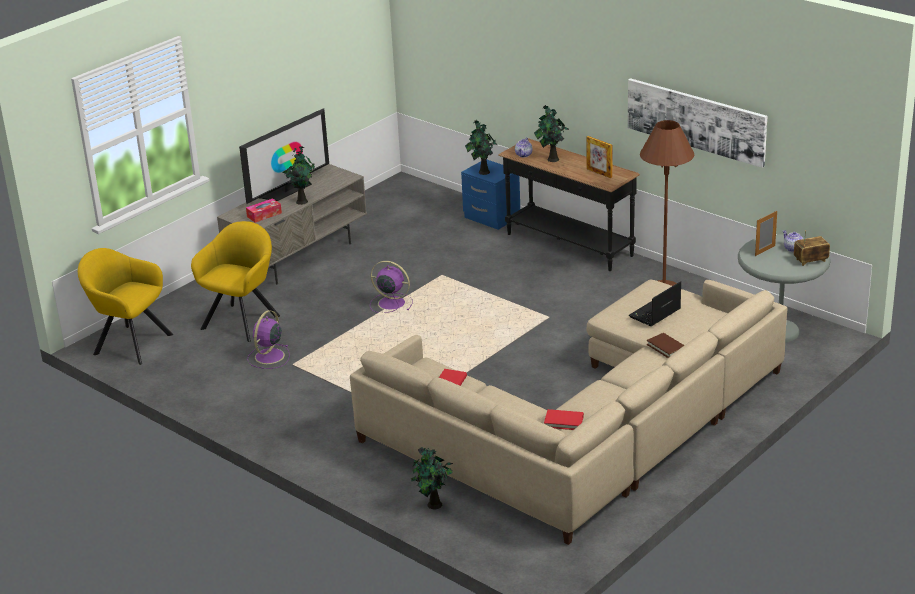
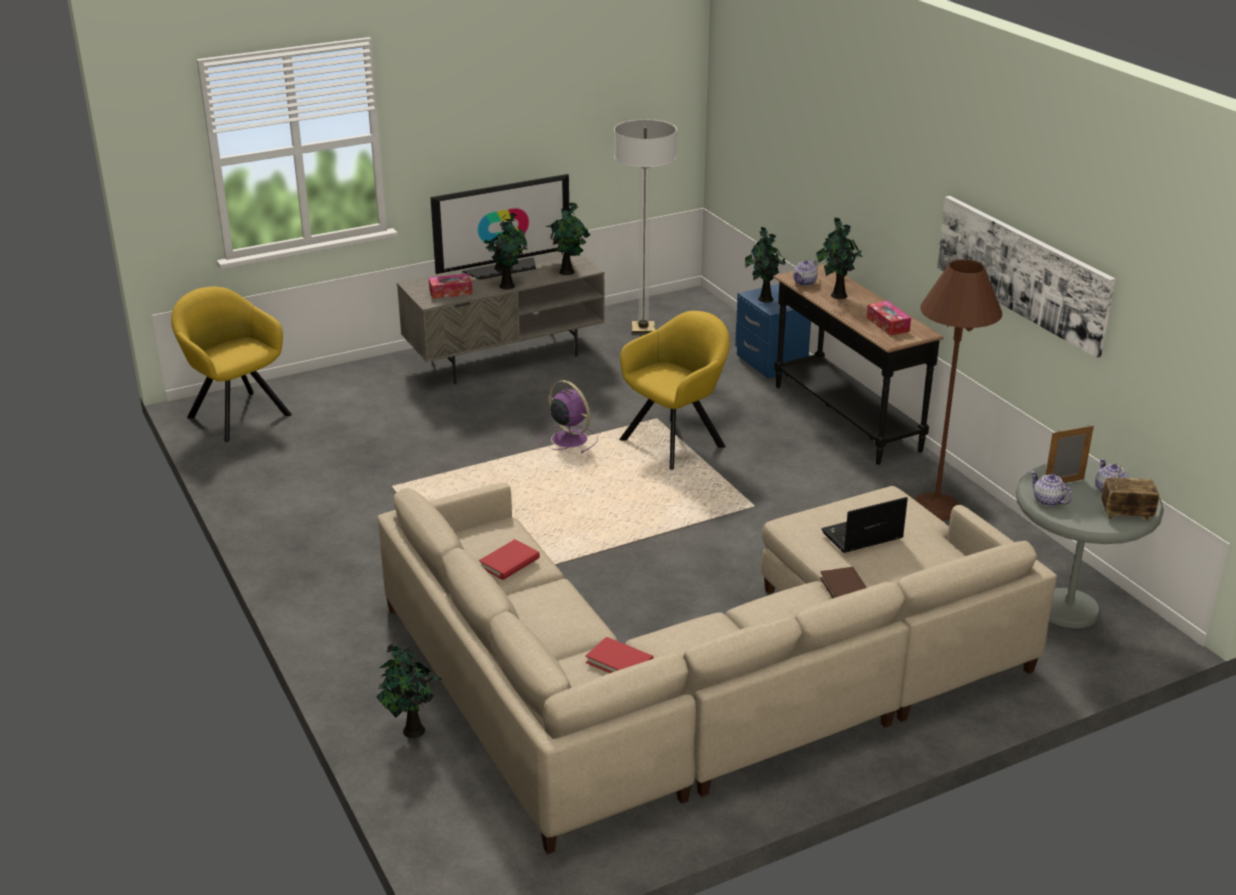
camera: 20 degrees right, 0 degrees up
yellow armchair [191,221,280,342] -> yellow armchair moved to [619,311,730,470]
purple fan [247,310,290,369] -> none
picture frame [586,136,612,178] -> tissue box [867,301,911,336]
none -> potted plant [546,203,590,275]
none -> floor lamp [614,119,677,333]
none -> teapot [1030,471,1073,506]

